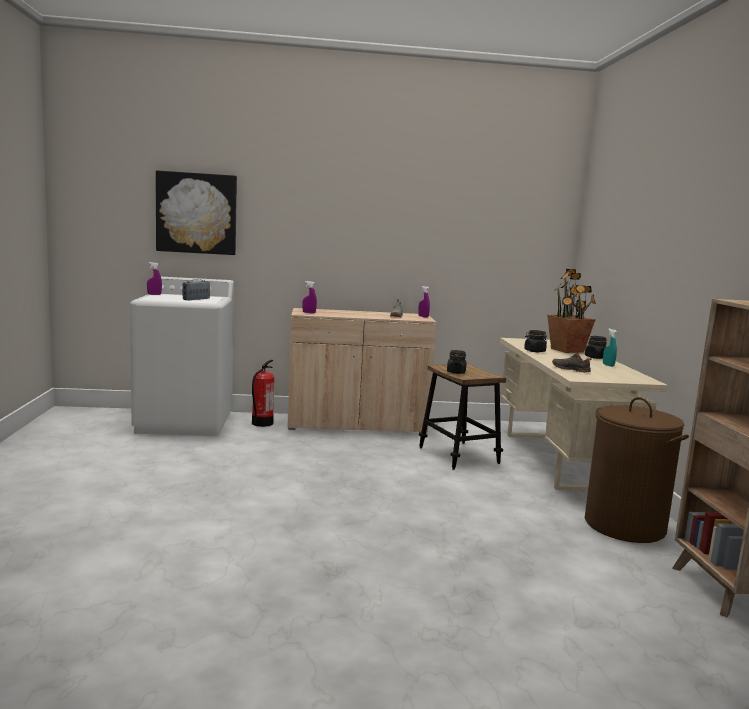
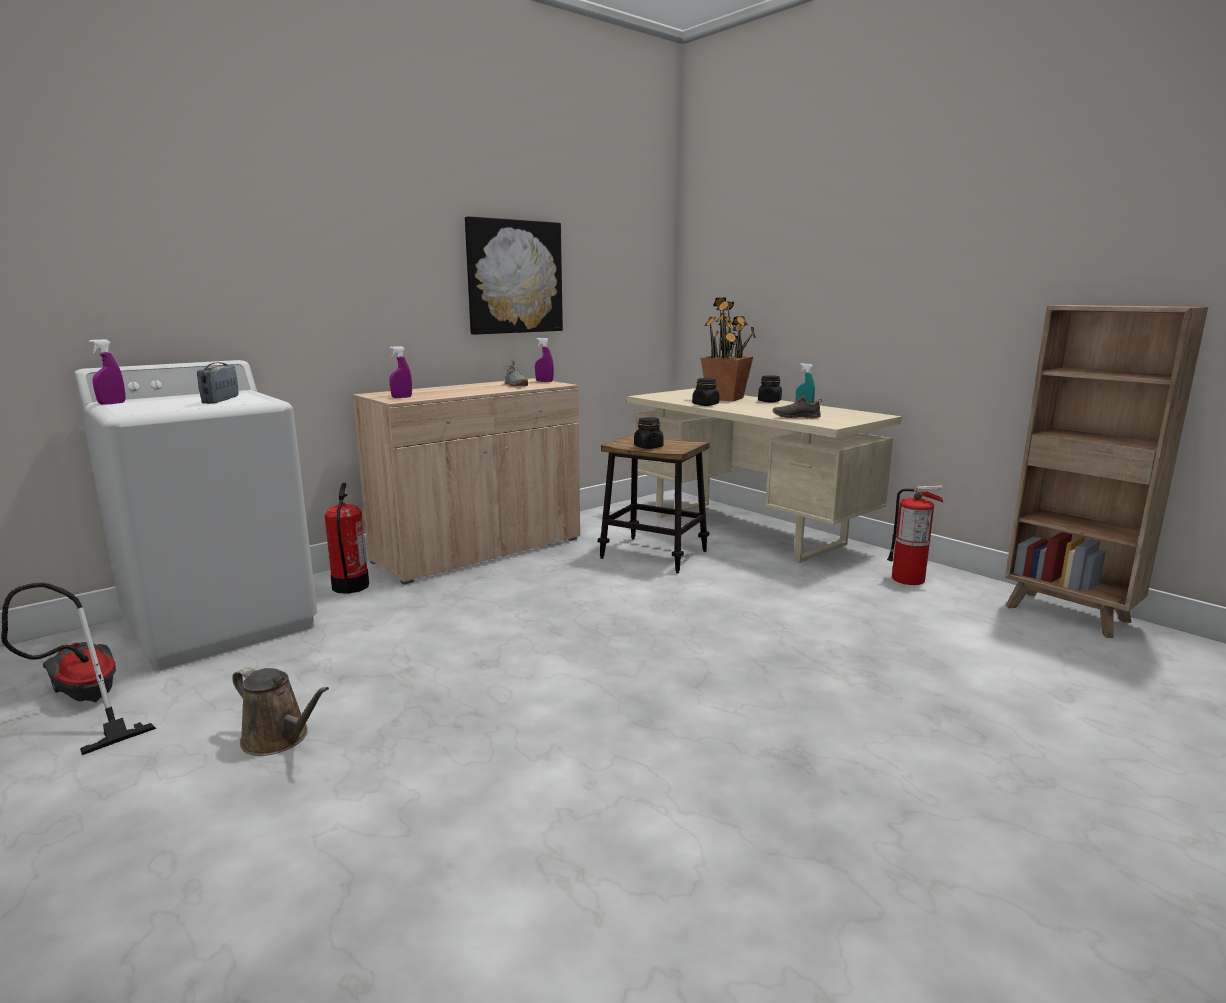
camera: 35 degrees left, 5 degrees up
picture [156,170,237,255] -> picture moved to [465,216,563,335]
brown laundry basket [585,397,689,543] -> fire extinguisher [887,485,944,585]
none -> vacuum cleaner [1,582,156,755]
none -> brown watering can [232,667,329,756]

